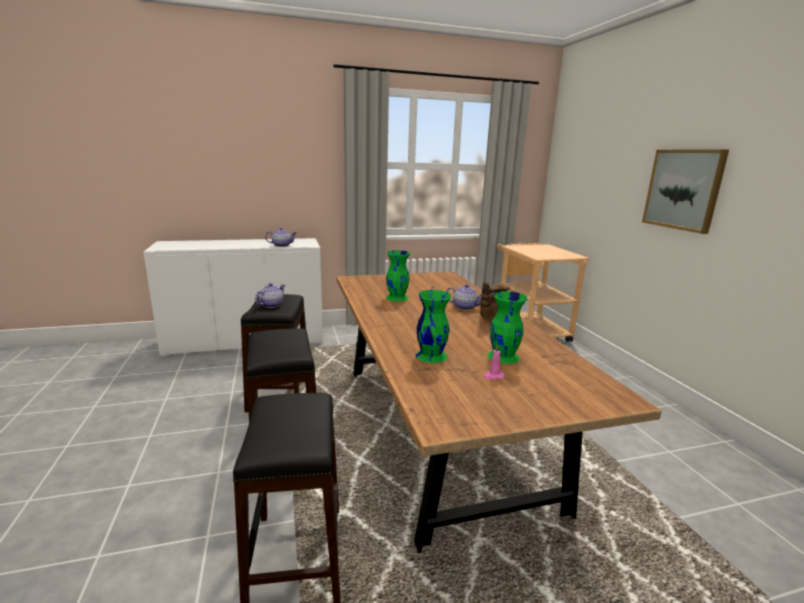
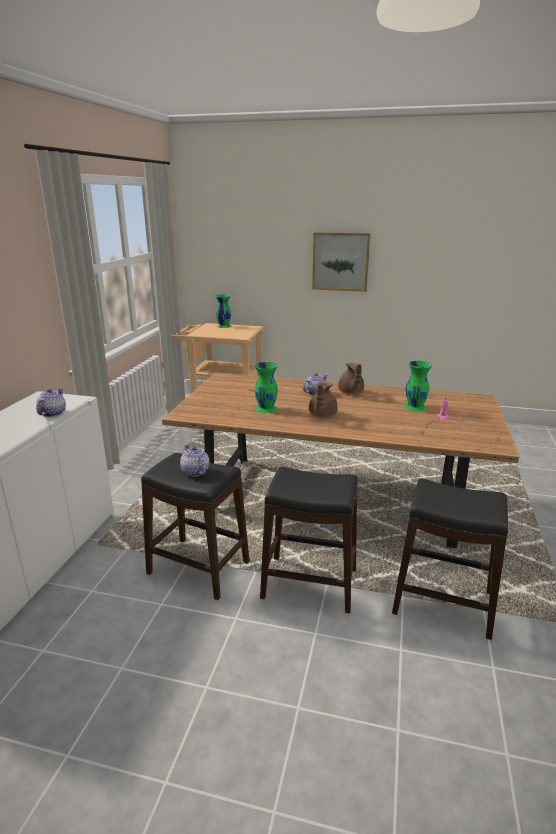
camera: 60 degrees left, 5 degrees up
green vase [416,290,452,363] -> green vase moved to [215,294,231,328]
none -> brown teapot [309,382,338,417]

